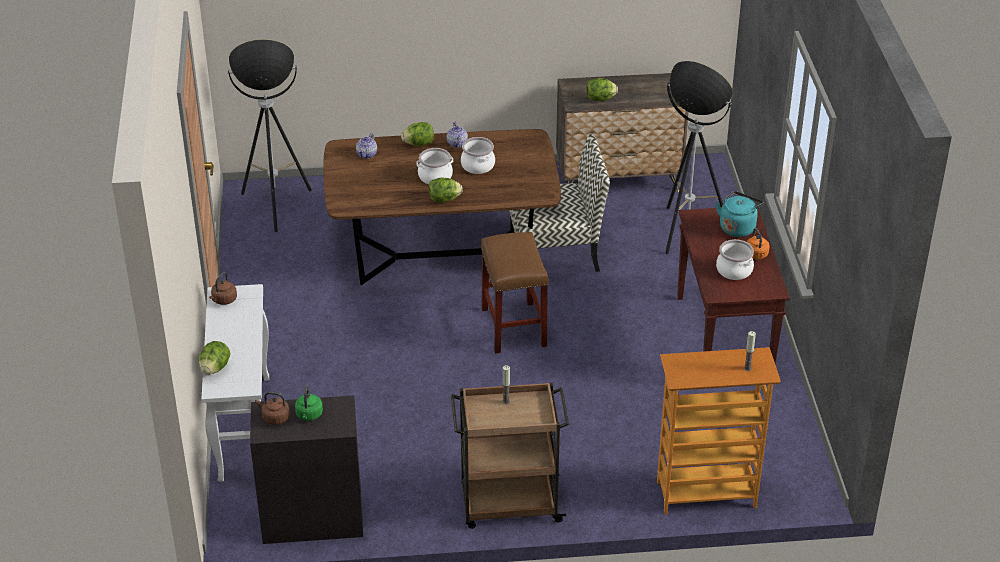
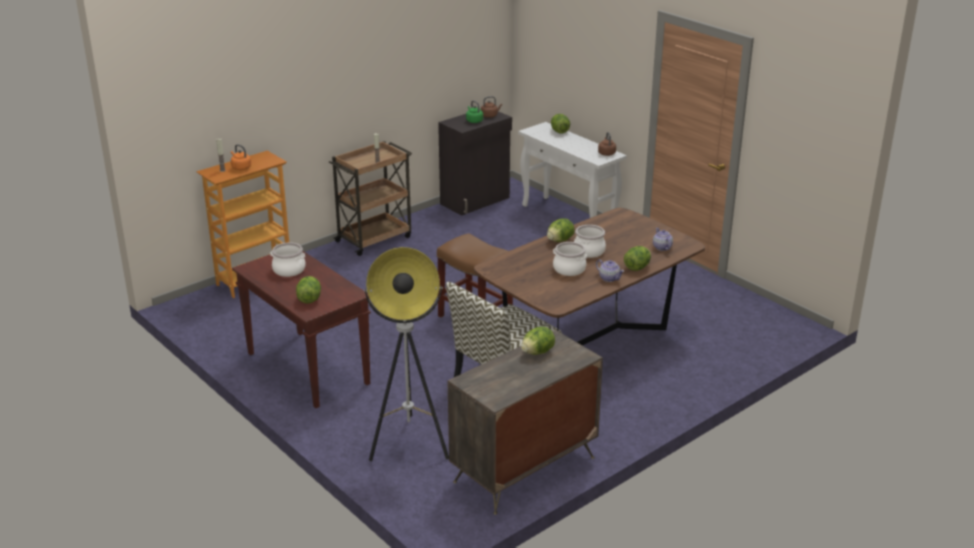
camera: 145 degrees right, 10 degrees down
floor lamp [227,40,312,232] -> none
turquoise kettle [716,191,764,237] -> lettuce [296,276,321,304]
orange kettle [746,228,770,259] -> orange kettle moved to [231,144,251,170]

